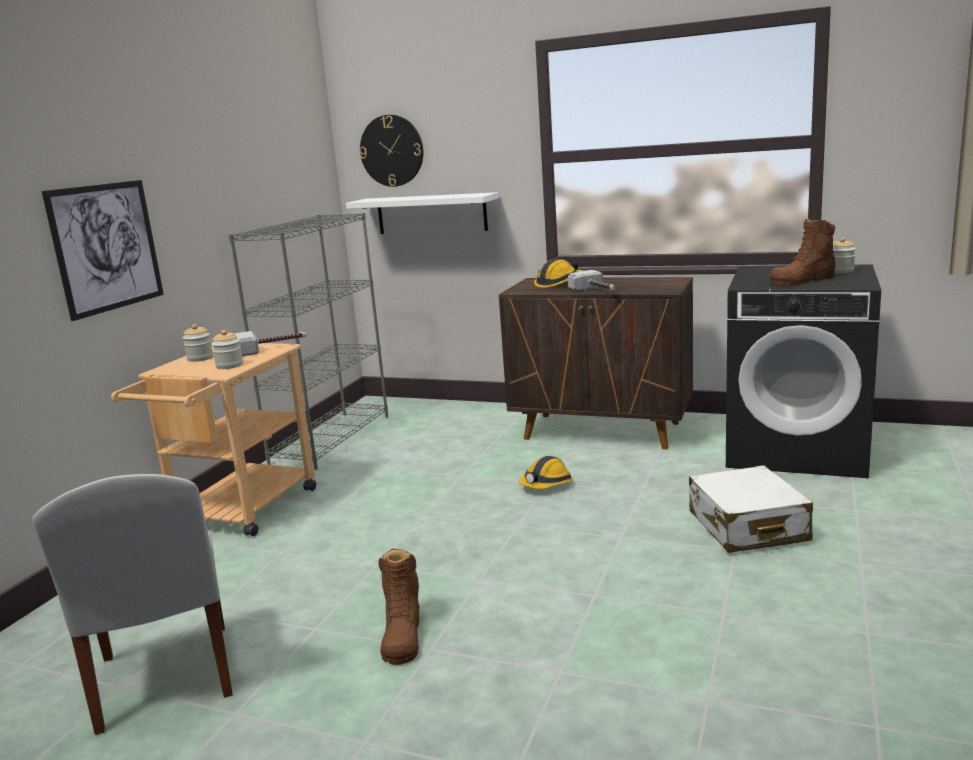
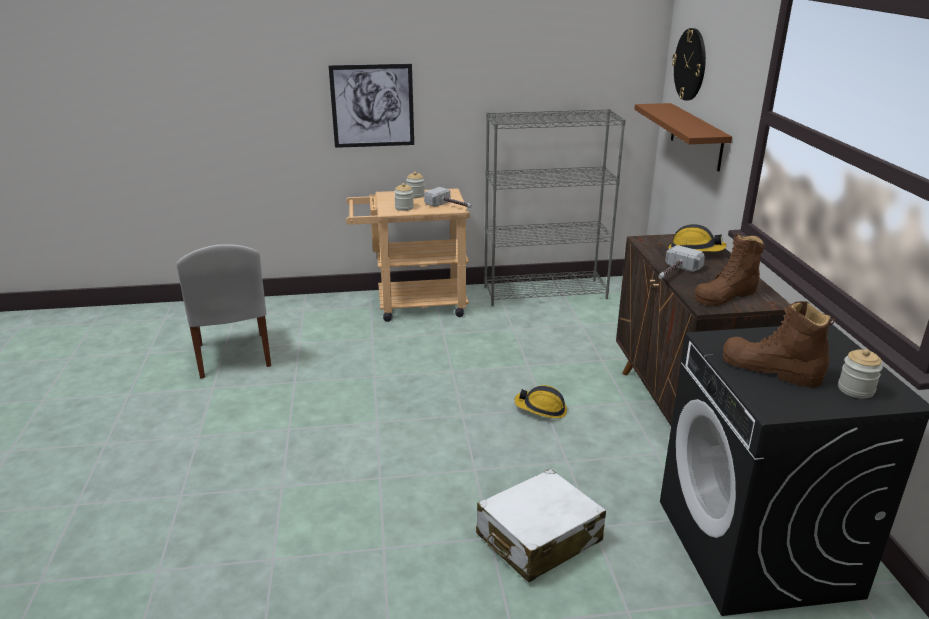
camera: 60 degrees right, 10 degrees up
white chair [32,474,233,735] -> white chair turned 60 degrees counterclockwise [176,244,271,378]
white shelf [346,192,499,234] -> brown shelf [634,103,732,171]
brown boot [378,548,419,665] -> brown boot moved to [695,233,764,306]

